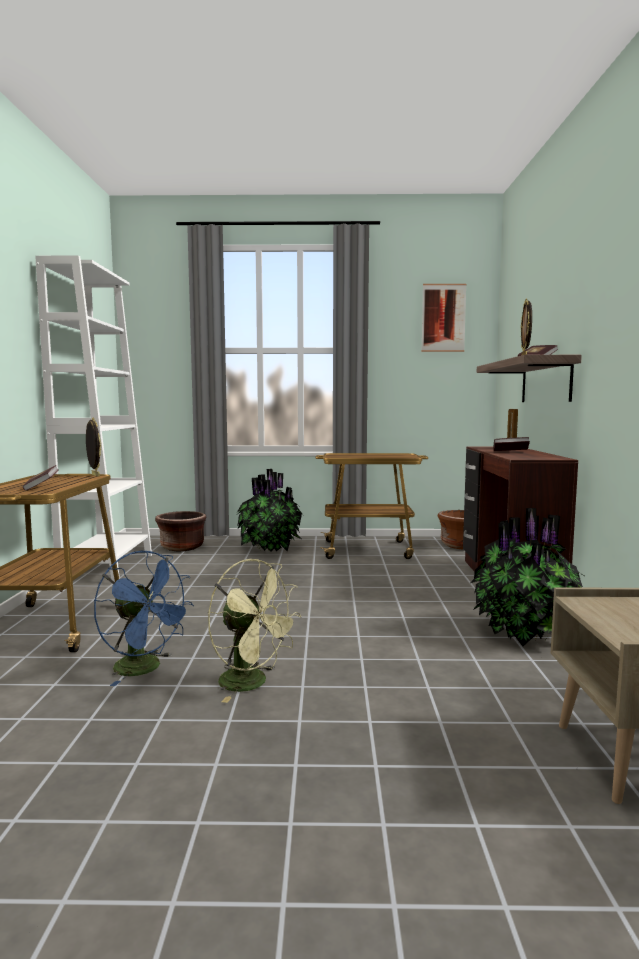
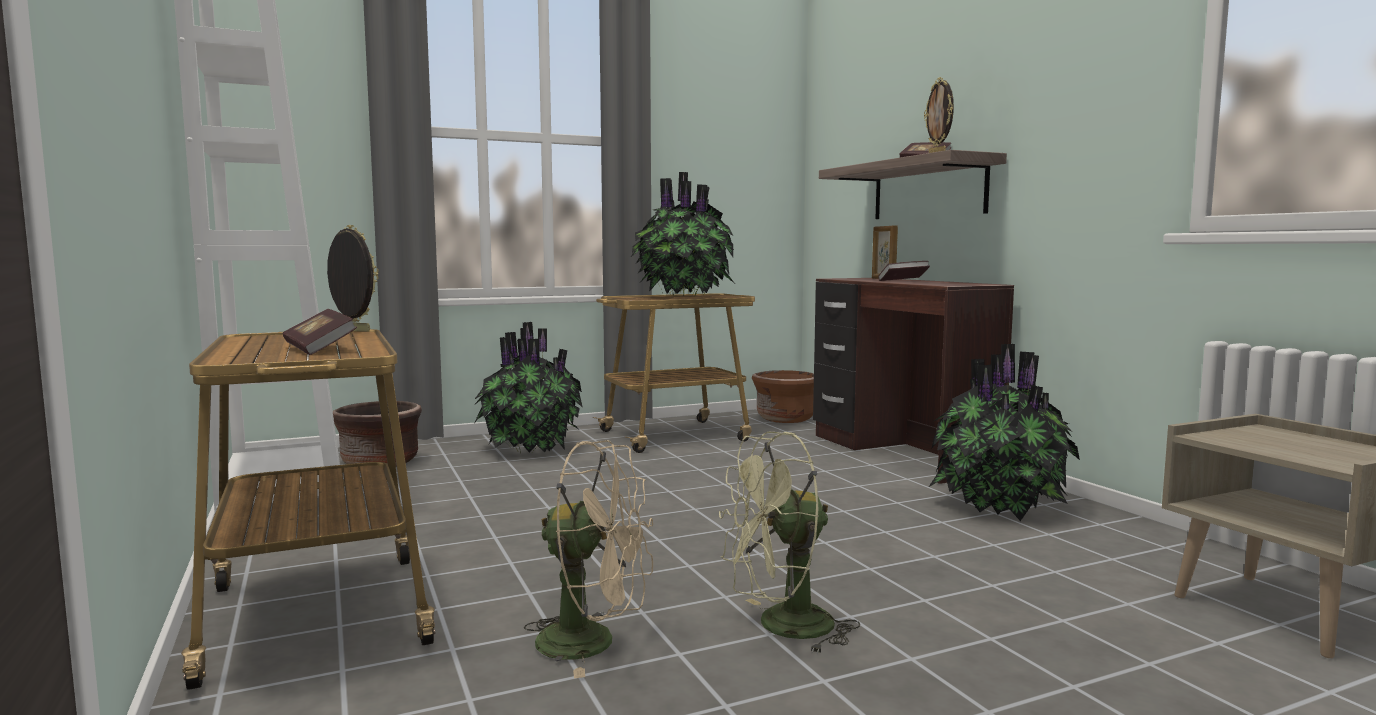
camera: 25 degrees left, 0 degrees up
blue fan [94,551,194,686] -> beige fan [524,440,653,679]
green fan [208,559,301,703] -> green fan turned 150 degrees clockwise [719,432,860,655]
picture [421,284,467,352] -> none
none -> potted plant [630,172,734,296]

